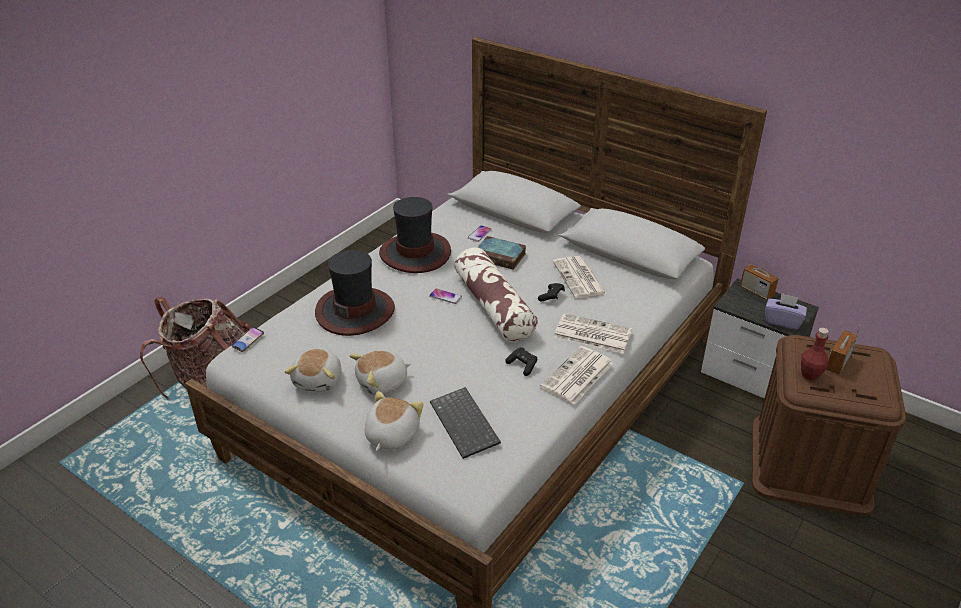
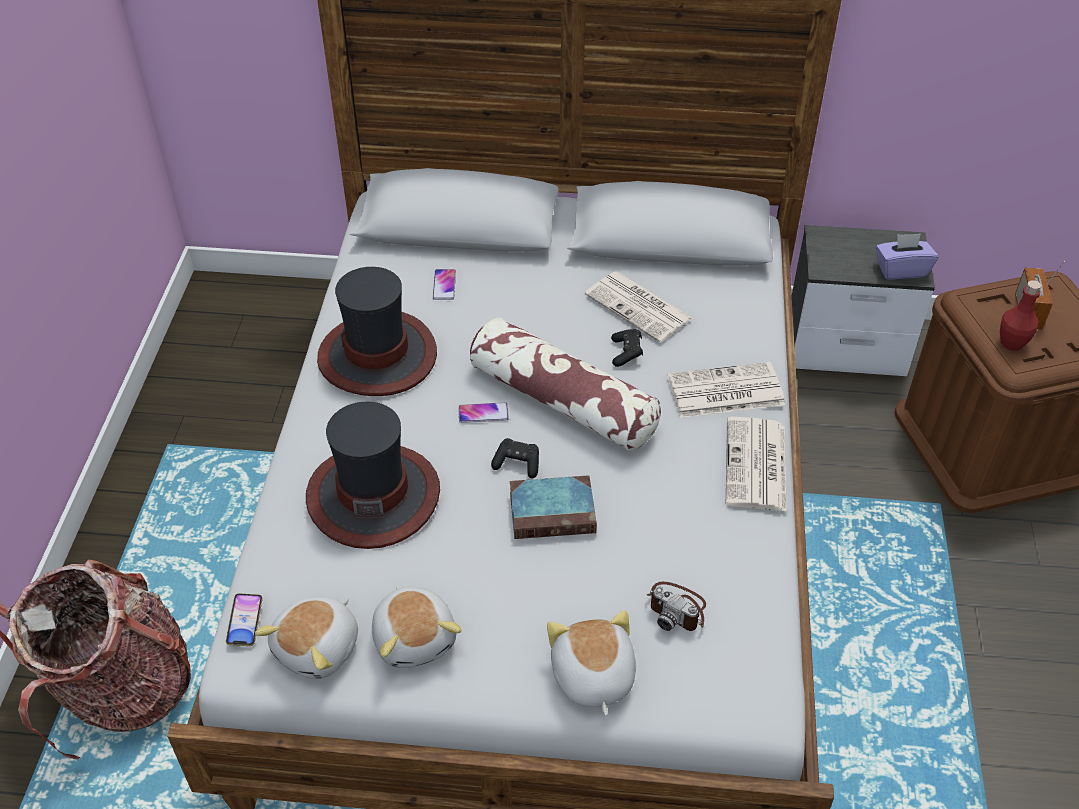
camera: 30 degrees left, 10 degrees up
plush toy [349,350,411,395] -> plush toy moved to [255,596,358,679]
keyboard [430,387,501,459] -> camera [646,582,706,631]
book [477,236,526,270] -> book moved to [510,475,597,539]
black game controller [505,347,537,376] -> black game controller moved to [491,438,539,478]
radio [740,252,779,300] -> none

